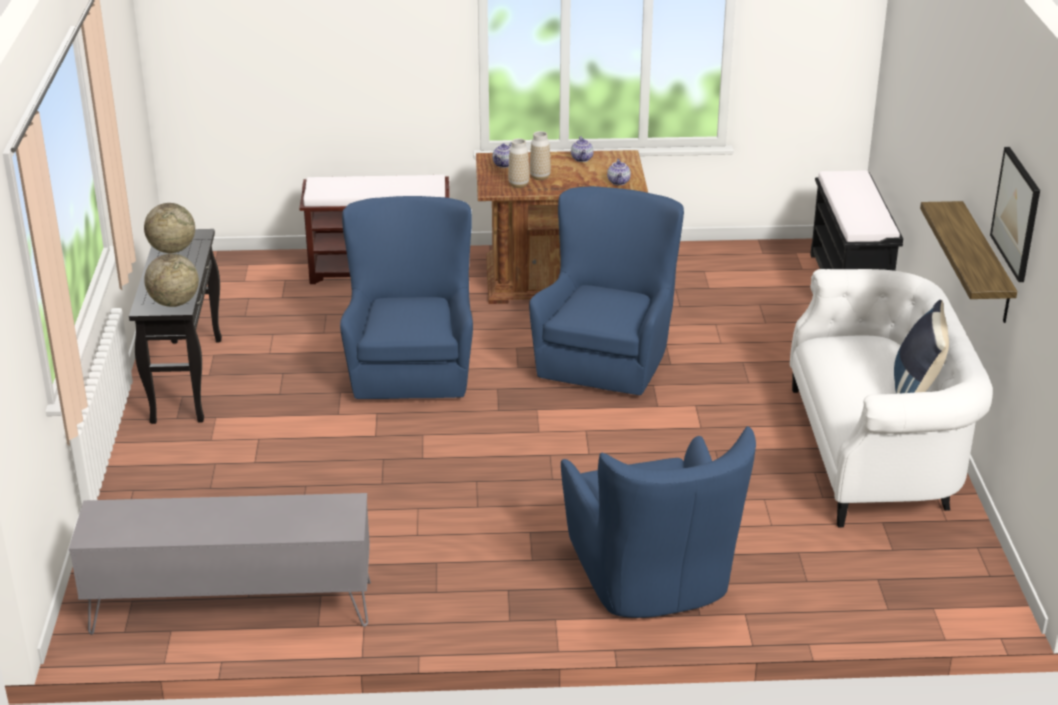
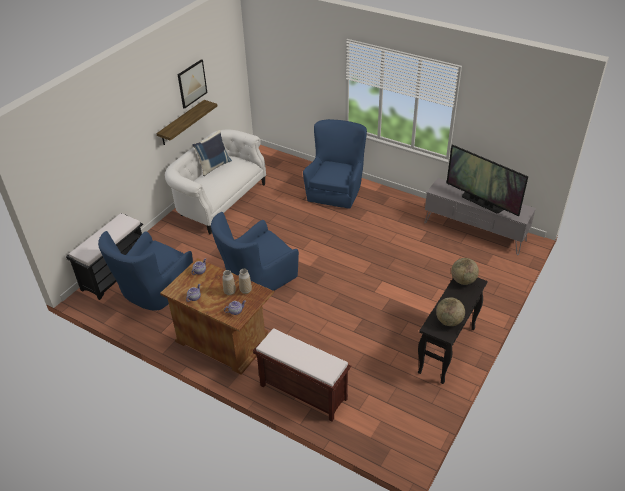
camera: 145 degrees left, 10 degrees up
blue armchair [340,196,473,399] -> blue armchair moved to [98,231,193,311]
none -> television [446,144,528,216]

